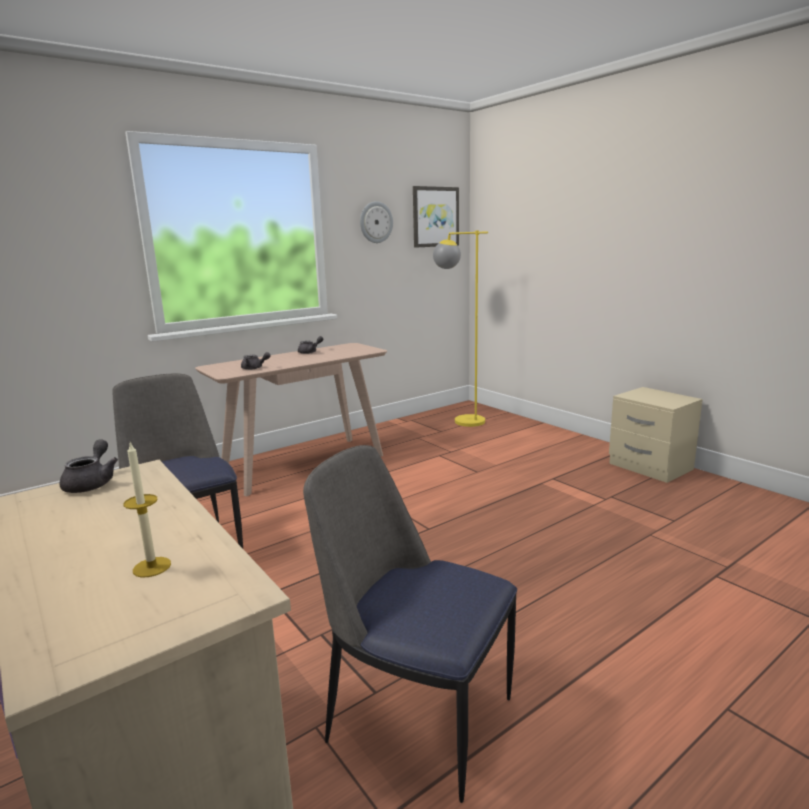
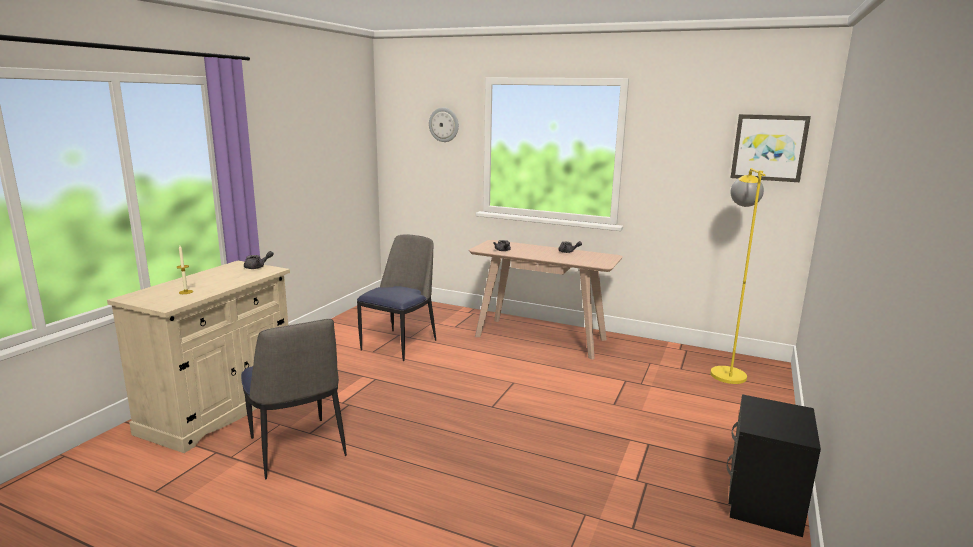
camera: 60 degrees right, 0 degrees up
chair [303,445,517,803] -> chair turned 150 degrees clockwise [241,319,347,479]
wall clock [360,201,393,243] -> wall clock moved to [429,108,459,142]
beige nightstand [609,387,703,483] -> black nightstand [727,394,821,537]

